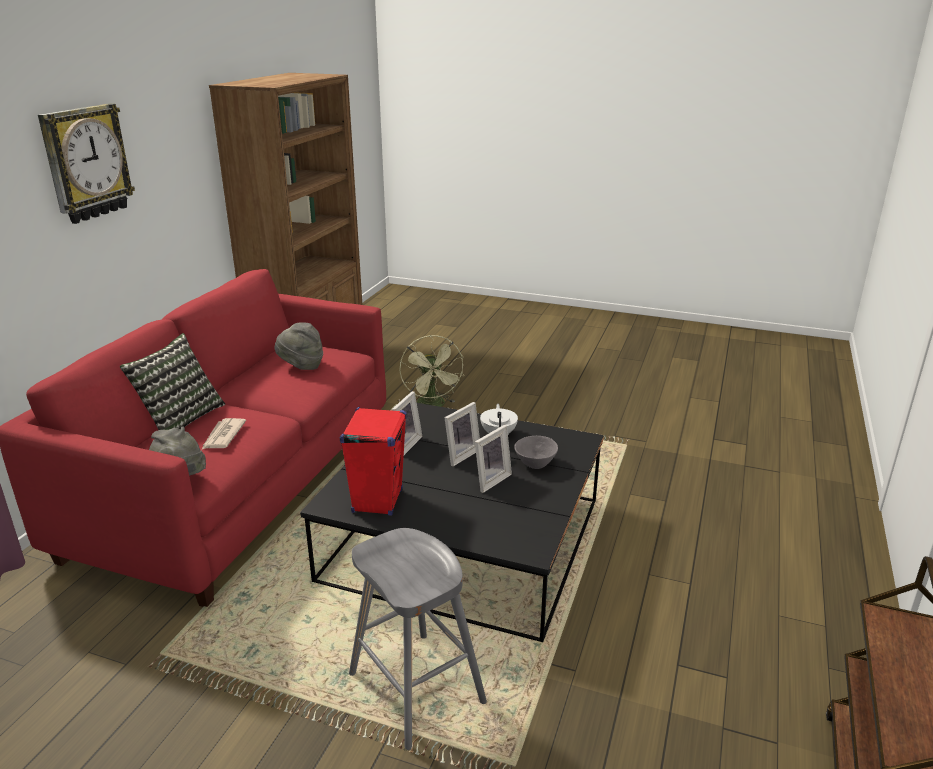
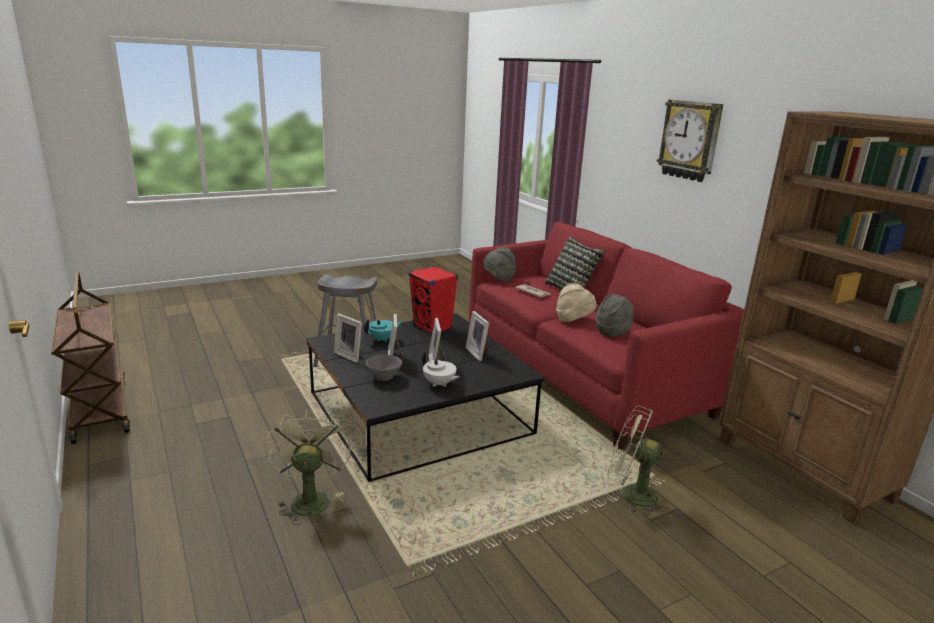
camera: 130 degrees right, 5 degrees down
none -> green fan [265,409,351,525]
none -> picture frame [334,314,362,363]
none -> turquoise teapot [364,319,403,343]
none -> beige hat [556,283,597,322]

